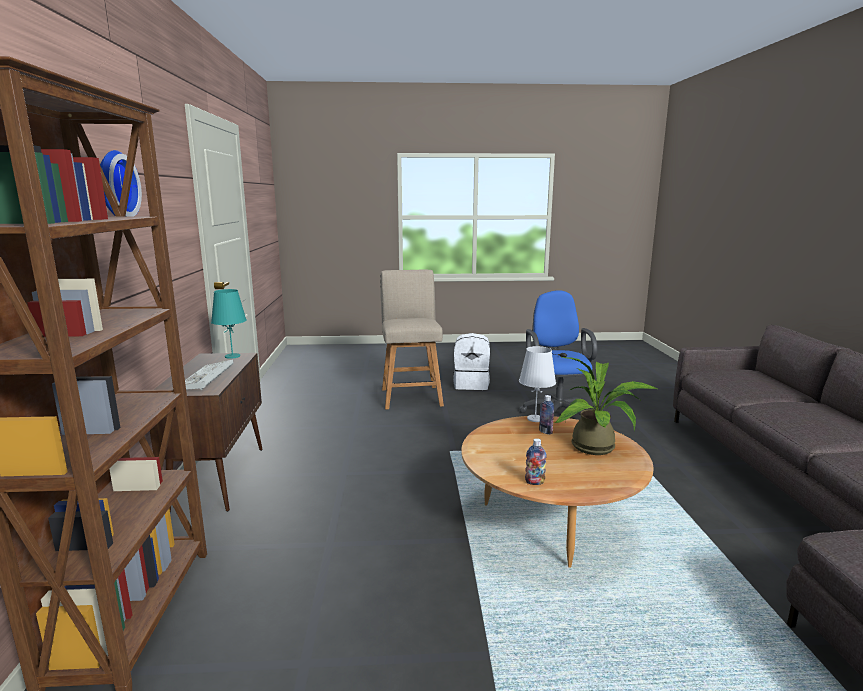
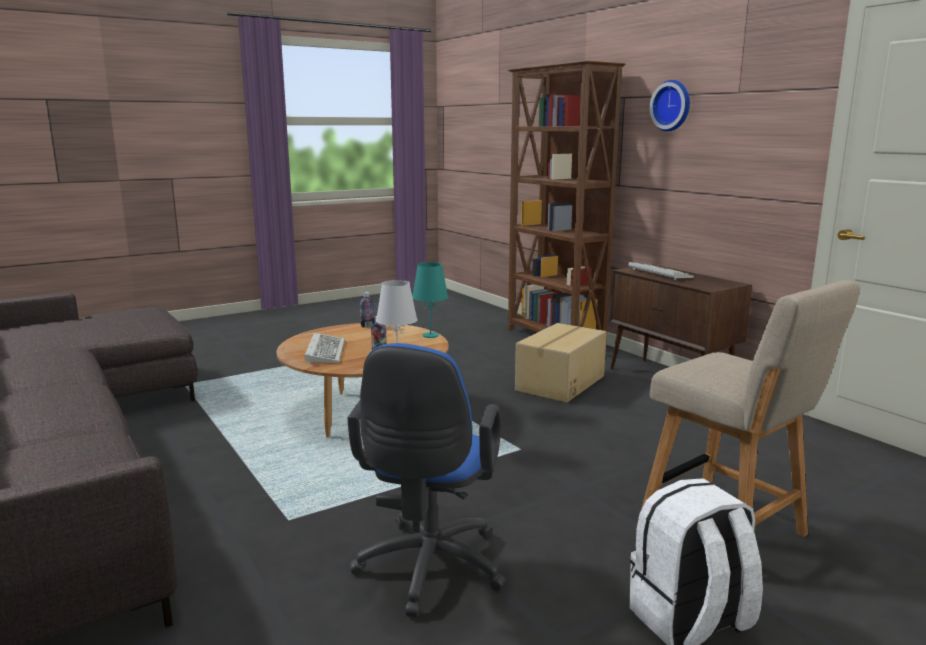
camera: 150 degrees right, 0 degrees up
turquoise table lamp [211,289,247,359] -> turquoise table lamp moved to [412,262,448,338]
blue office chair [520,290,598,414] -> blue office chair turned 45 degrees clockwise [348,343,506,618]
potted plant [554,357,657,455] -> keyboard [304,333,345,363]
none -> cardboard box [515,323,607,403]

